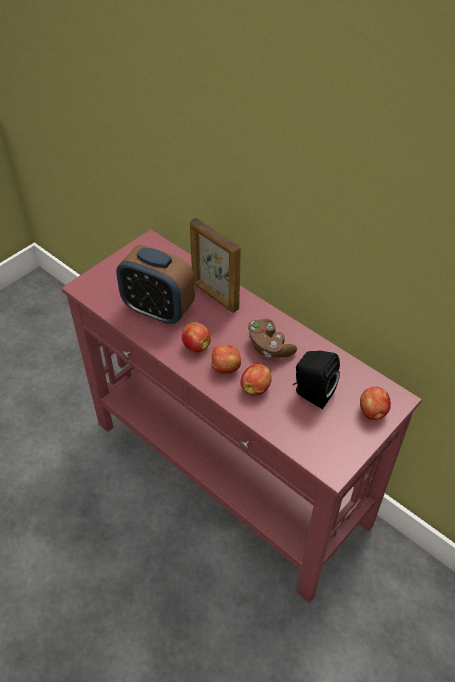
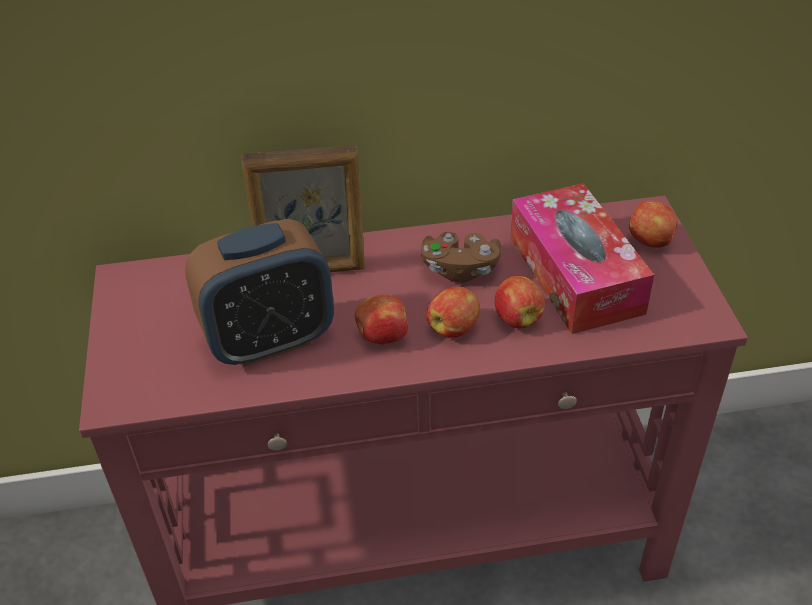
camera: 50 degrees left, 5 degrees down
black speaker [293,351,340,409] -> tissue box [510,183,654,334]

